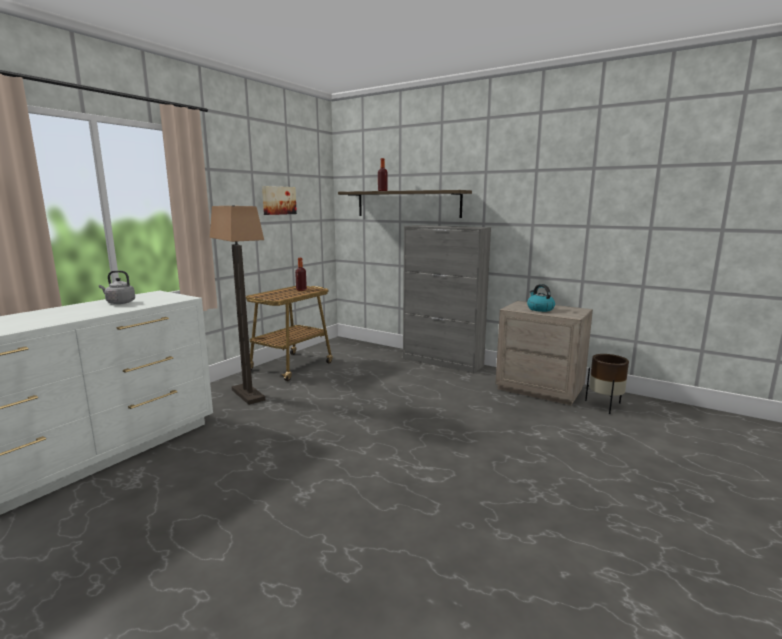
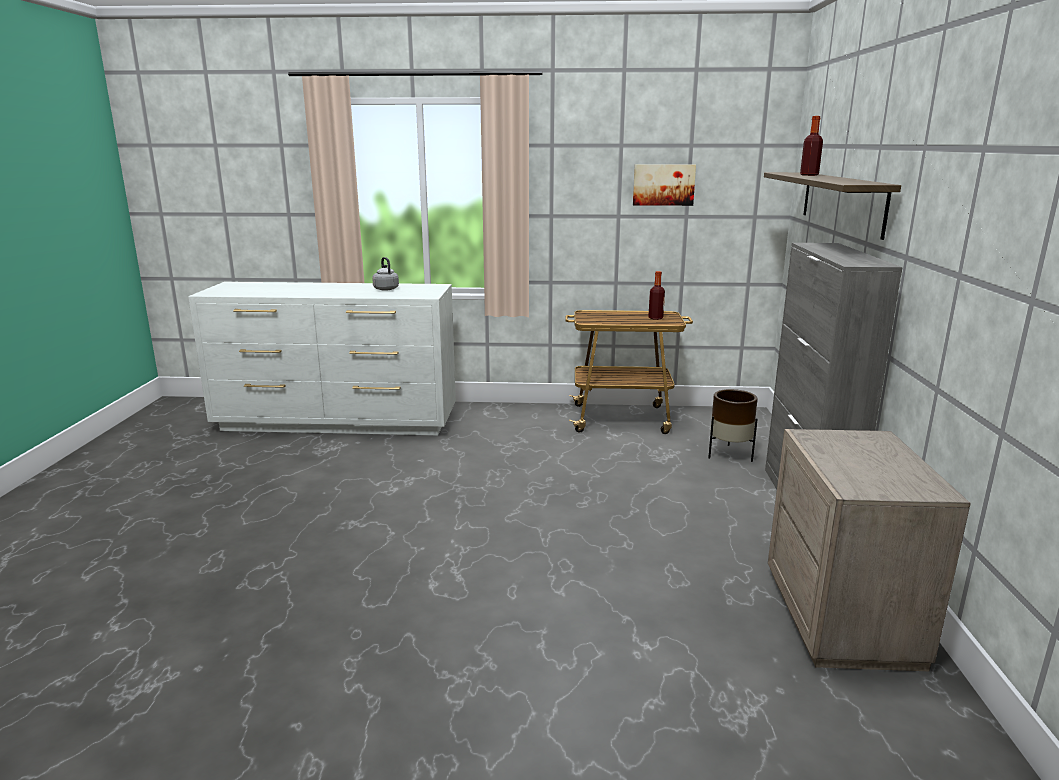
camera: 60 degrees right, 5 degrees up
floor lamp [210,205,265,405] -> none
kettle [527,284,555,312] -> none
brown planter [585,354,629,414] -> brown planter moved to [708,389,758,462]

